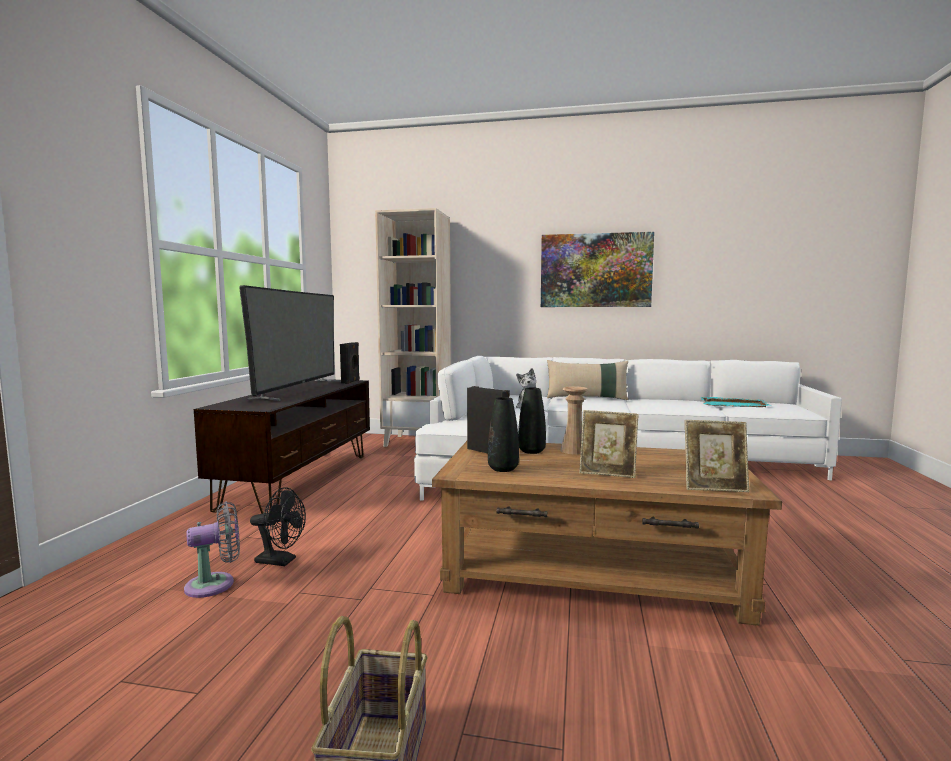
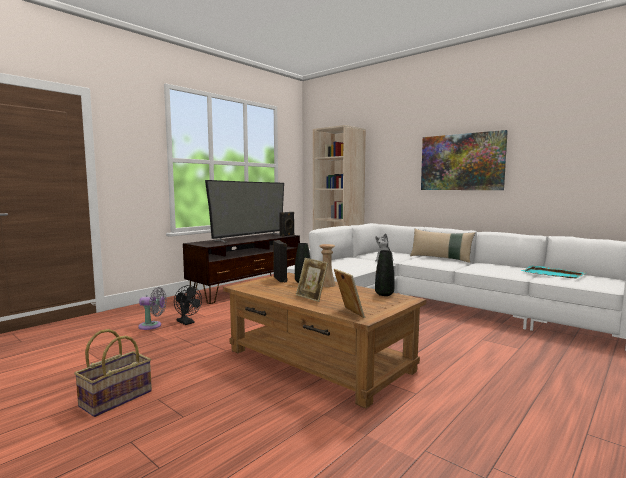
camera: 30 degrees right, 0 degrees up
black vase [488,397,519,472] -> black vase moved to [375,250,395,296]
picture frame [685,420,749,492] -> picture frame turned 150 degrees counterclockwise [334,269,365,318]

